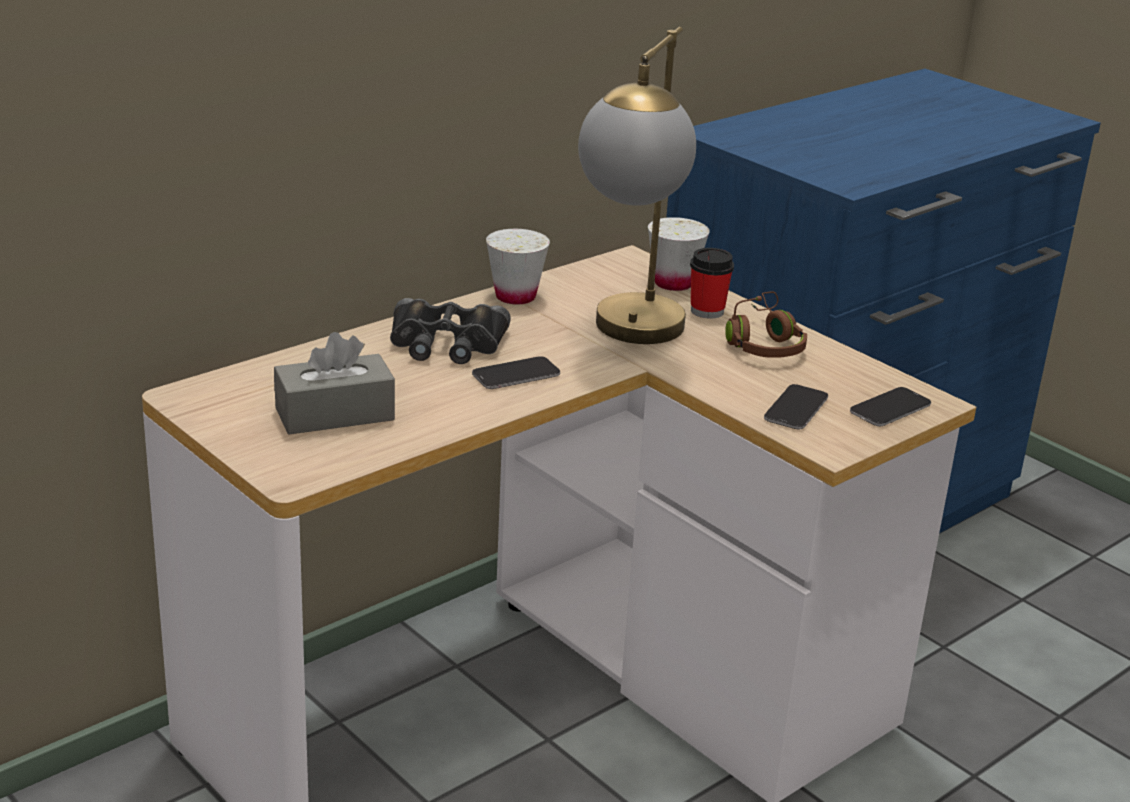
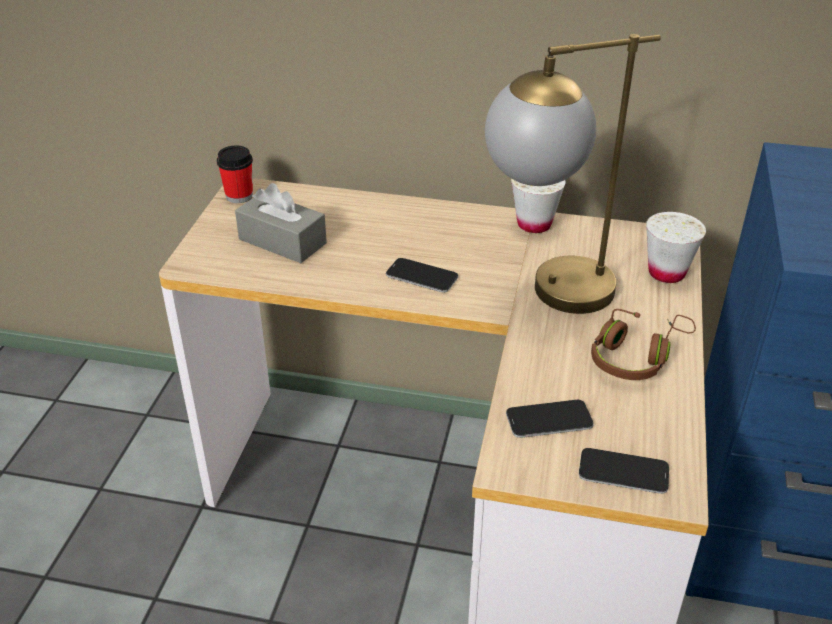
camera: 55 degrees right, 10 degrees up
black binoculars [390,298,511,364] -> none
cup [690,248,734,319] -> cup moved to [217,146,253,203]

